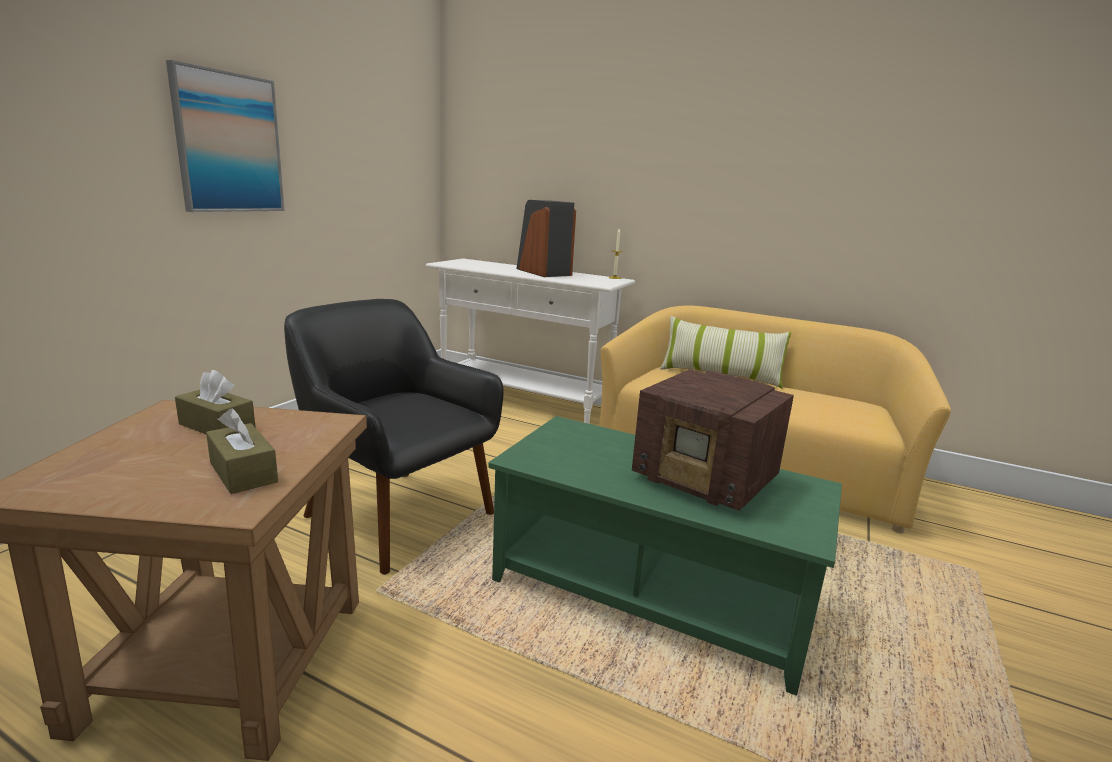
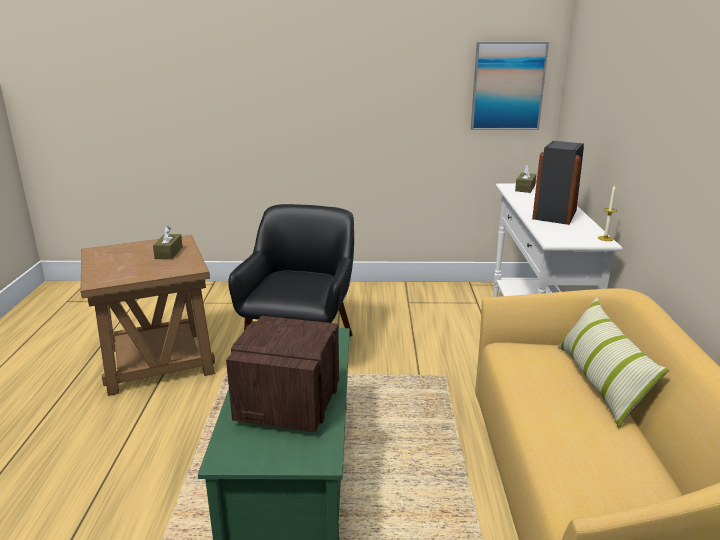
camera: 65 degrees right, 5 degrees up
picture [166,60,285,212] -> picture moved to [471,42,549,130]
brown tissue box [206,408,278,494] -> brown tissue box moved to [515,164,536,193]

